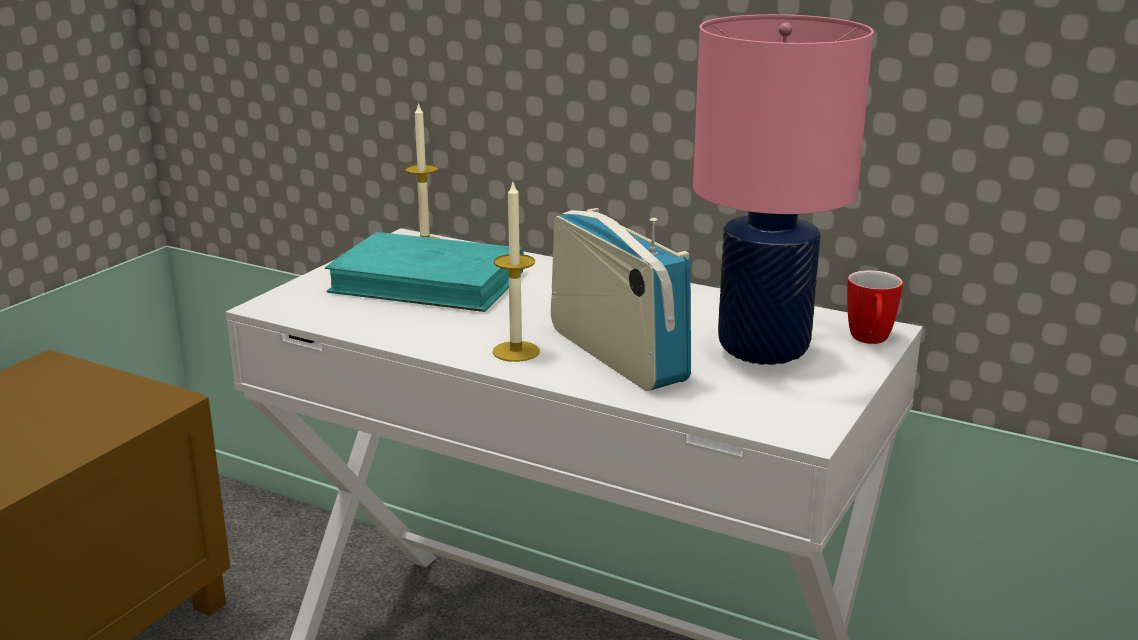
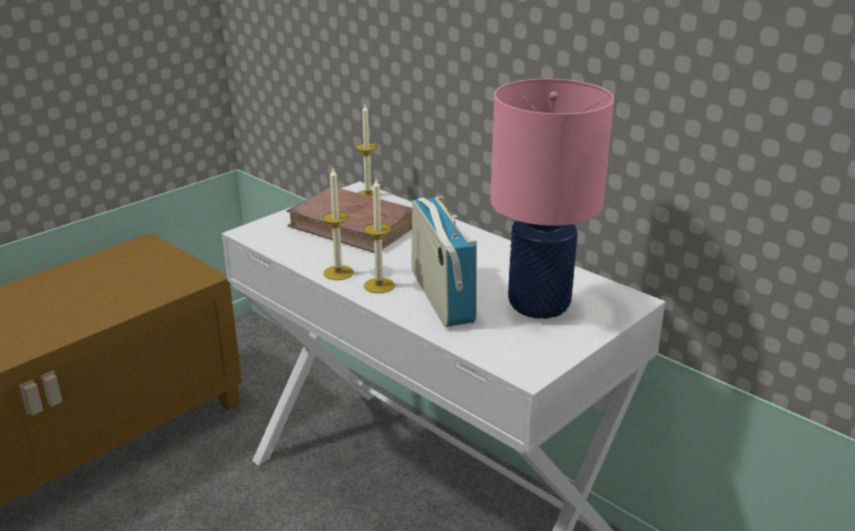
camera: 15 degrees right, 5 degrees up
turquoise book [325,232,524,312] -> brown book [286,187,412,253]
mug [847,270,903,344] -> none
none -> candle [322,169,354,280]

